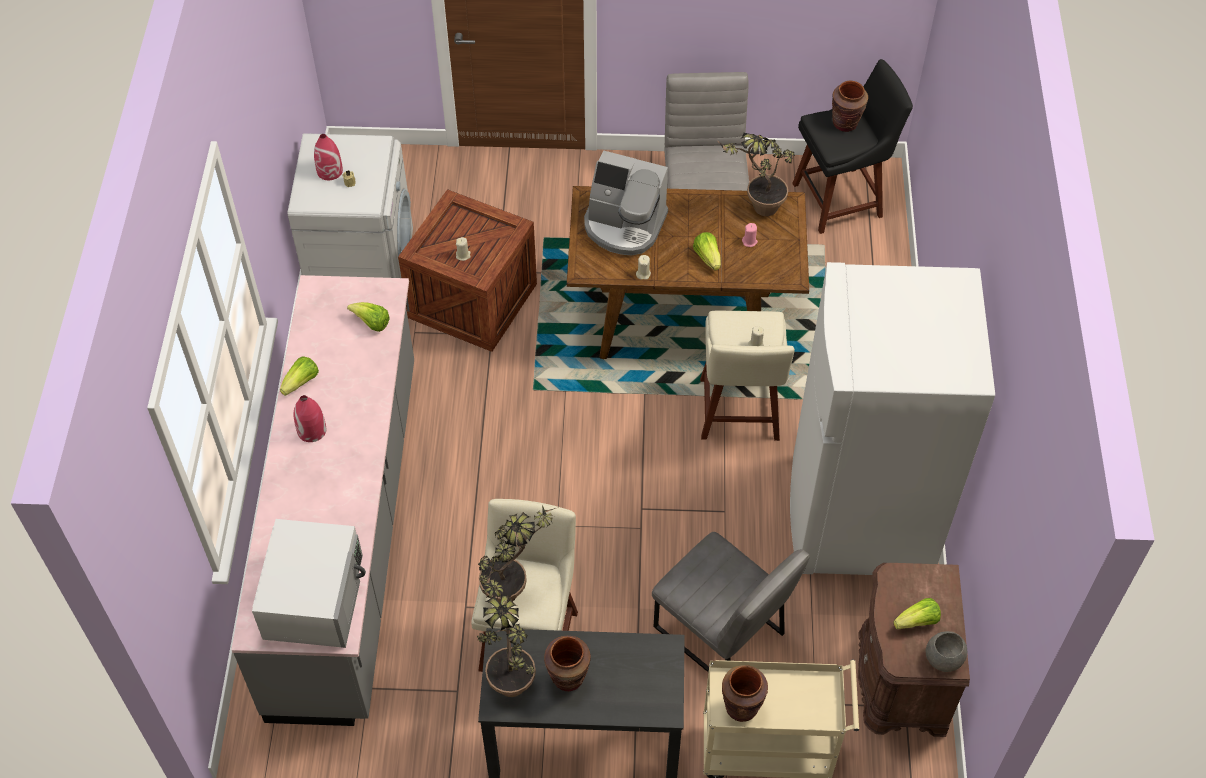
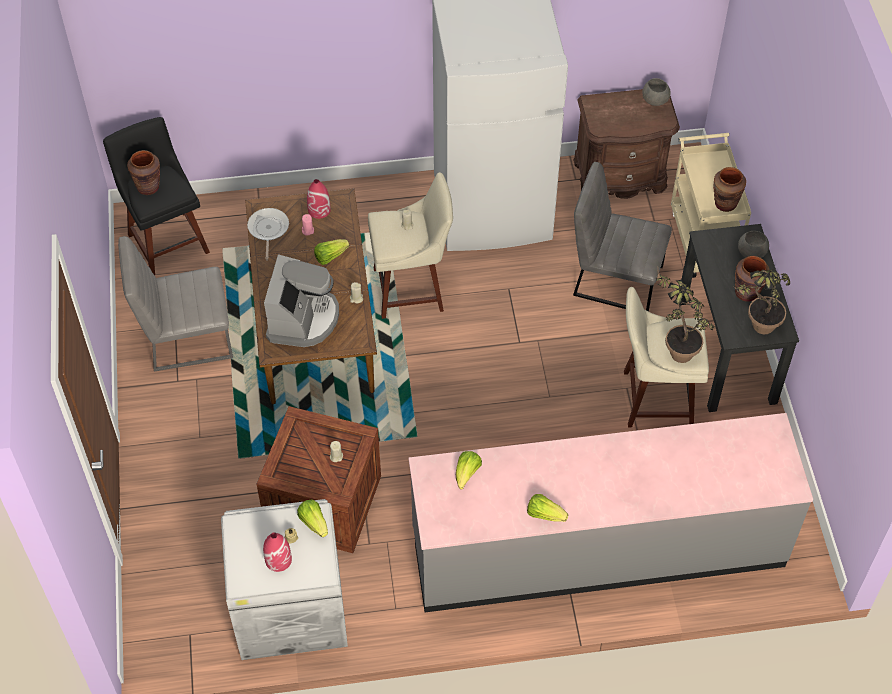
camera: 100 degrees left, 0 degrees up
white microwave [252,519,366,648] -> none
red vase [294,395,327,442] -> red vase moved to [307,179,331,219]
grey chair [652,532,810,673] -> grey chair turned 105 degrees counterclockwise [573,162,672,312]
potted plant [716,133,795,216] -> frying pan [247,208,289,260]
lettuce [893,598,941,629] -> lettuce moved to [297,500,328,537]
none -> grey bowl [738,231,769,258]

